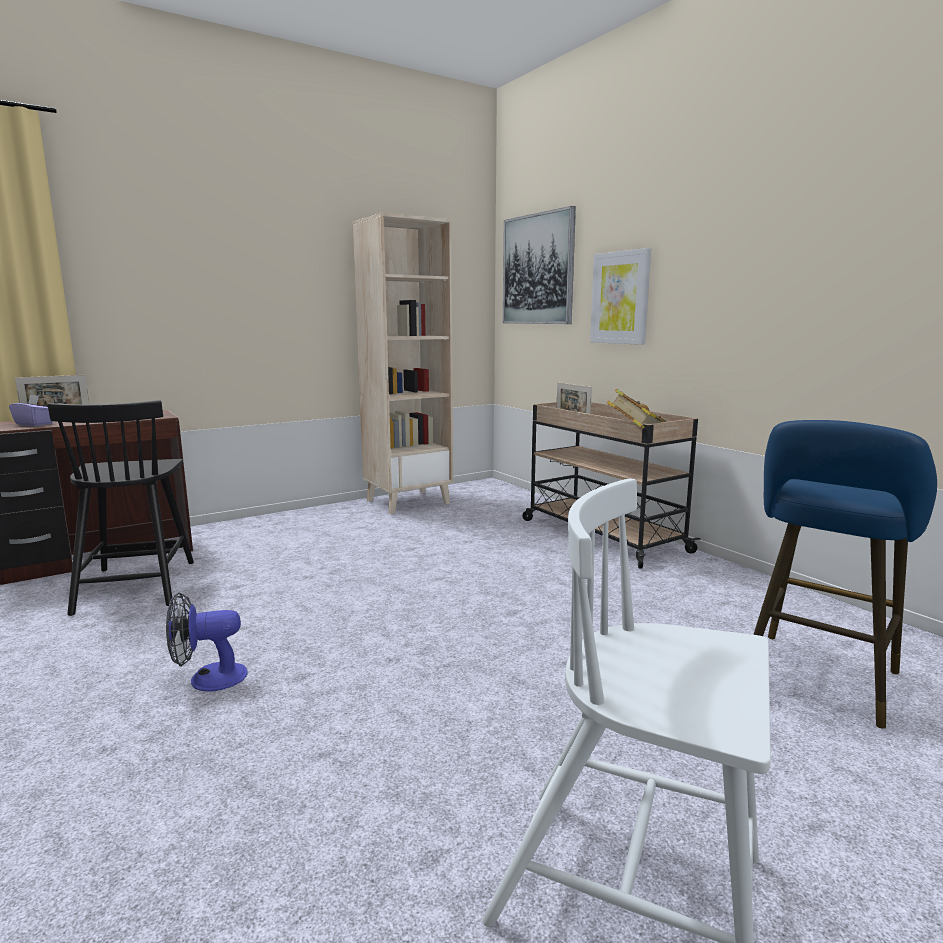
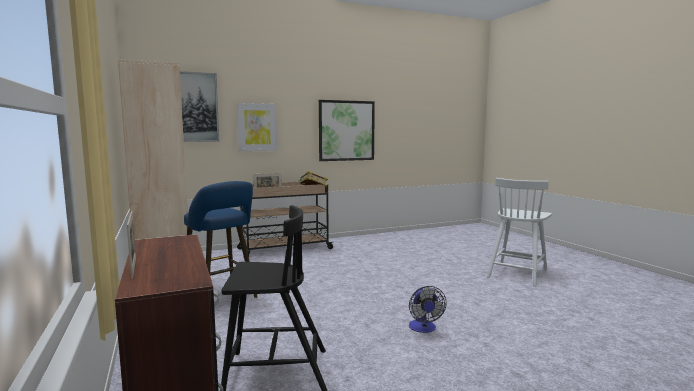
camera: 80 degrees left, 5 degrees down
purple tissue box [9,395,53,426] -> none
blue stool [753,420,937,729] -> blue stool moved to [184,181,258,298]
none -> picture [319,100,375,161]

